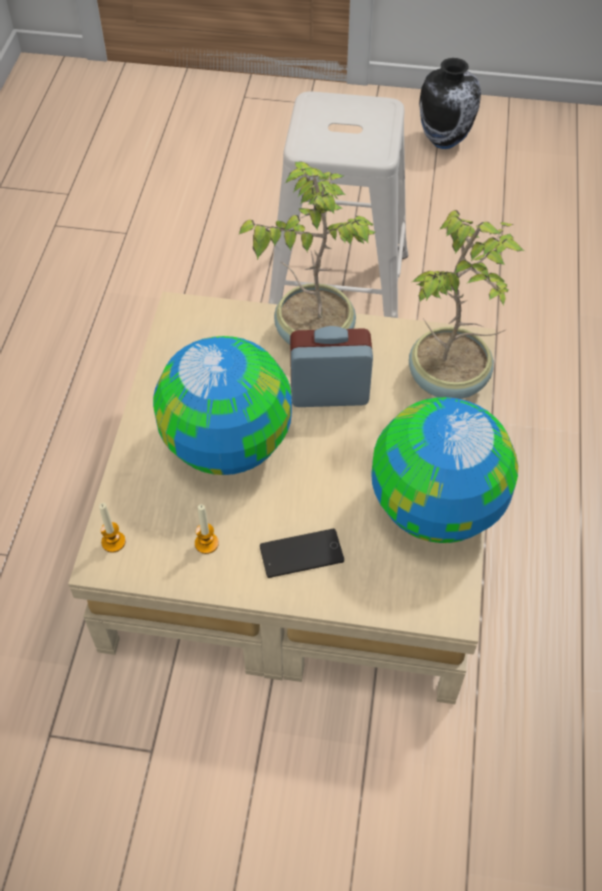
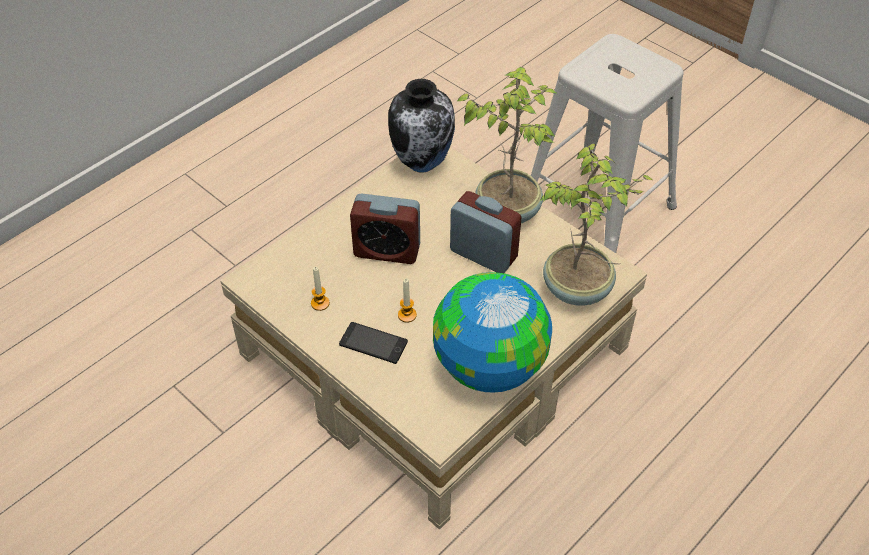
camera: 35 degrees right, 5 degrees down
candle [99,503,126,553] -> candle moved to [398,278,417,323]
globe [153,336,292,475] -> alarm clock [350,193,420,264]
vase [419,58,481,149] -> vase moved to [388,79,455,173]

